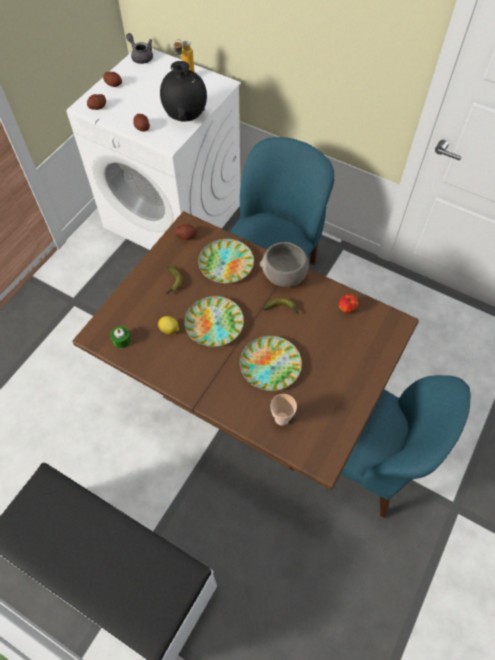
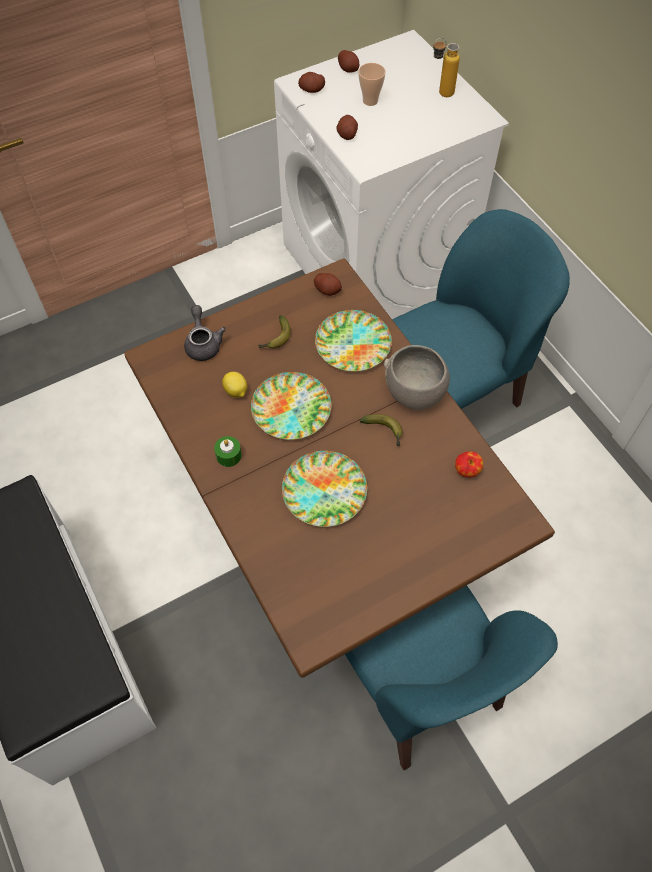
camera: 30 degrees right, 0 degrees up
green candle [110,326,131,348] -> green candle moved to [214,436,242,467]
grey teapot [126,33,153,64] -> grey teapot moved to [184,305,226,361]
black vase [160,61,207,122] -> none
cup [270,394,297,426] -> cup moved to [358,63,386,106]

